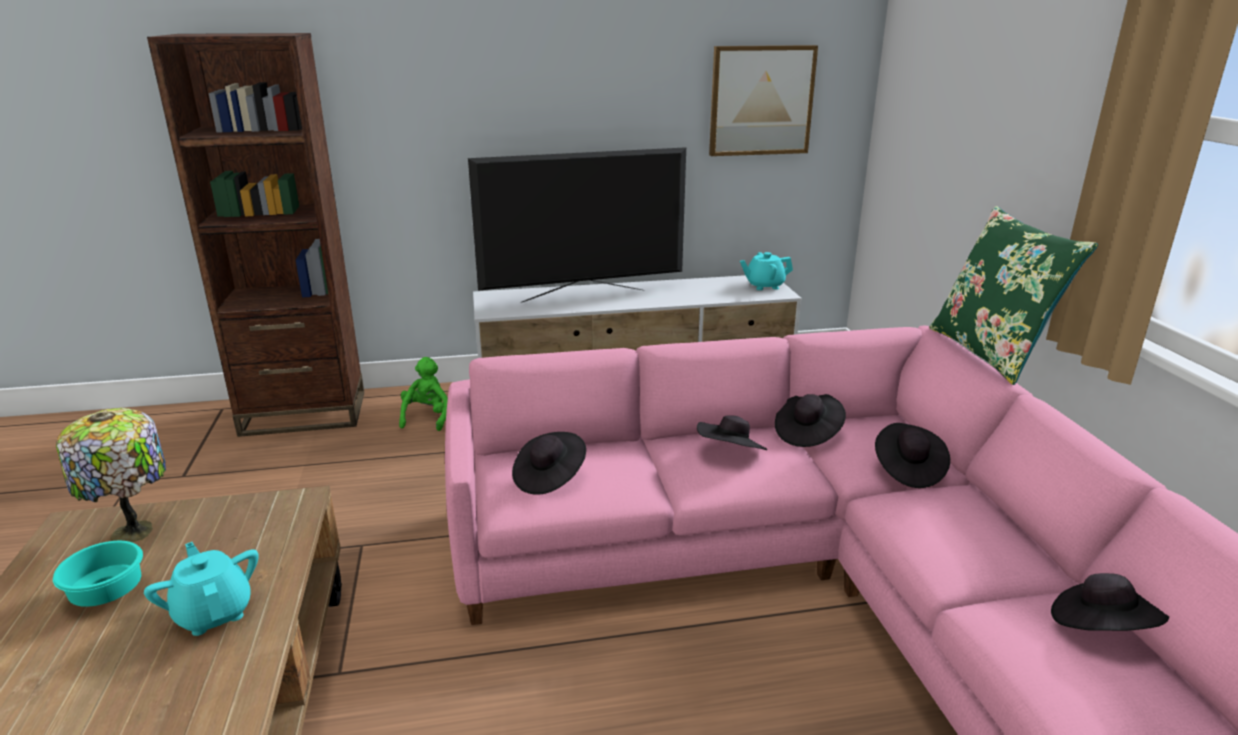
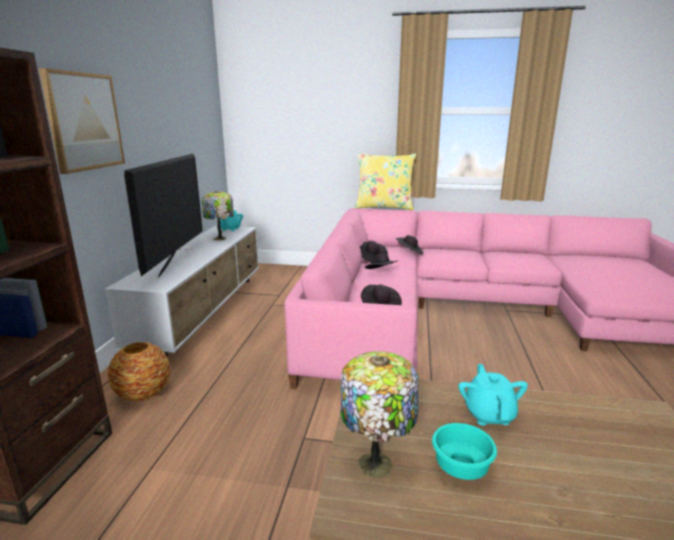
camera: 70 degrees left, 5 degrees down
turquoise teapot [144,542,259,636] -> turquoise teapot turned 105 degrees clockwise [458,364,528,426]
green plush toy [399,357,448,431] -> vase [108,342,171,402]
picture [709,45,818,156] -> picture moved to [38,68,125,174]
green pillow [929,206,1098,385] -> yellow pillow [355,153,416,210]
black hat [1051,573,1169,631] -> none
none -> table lamp [202,191,234,241]

